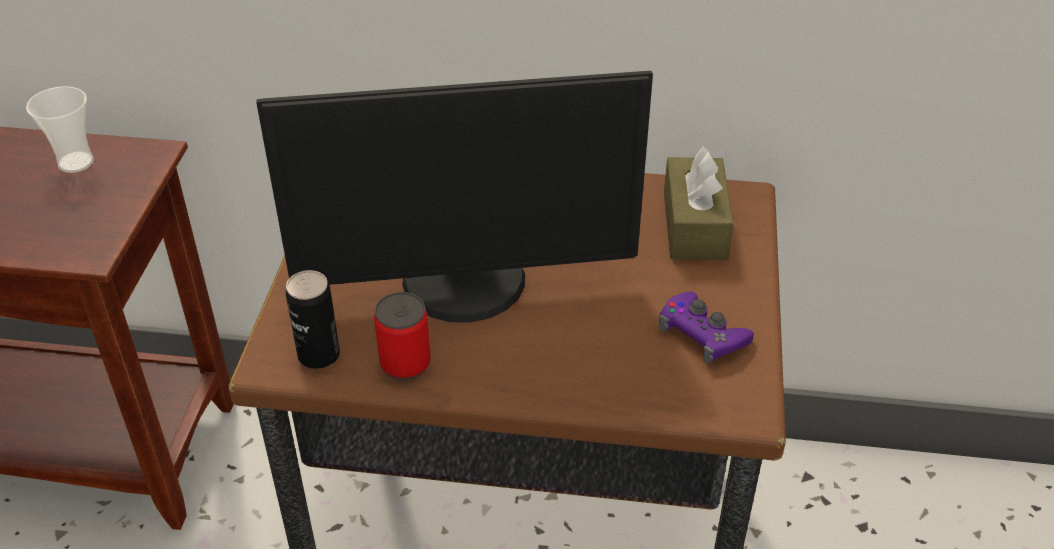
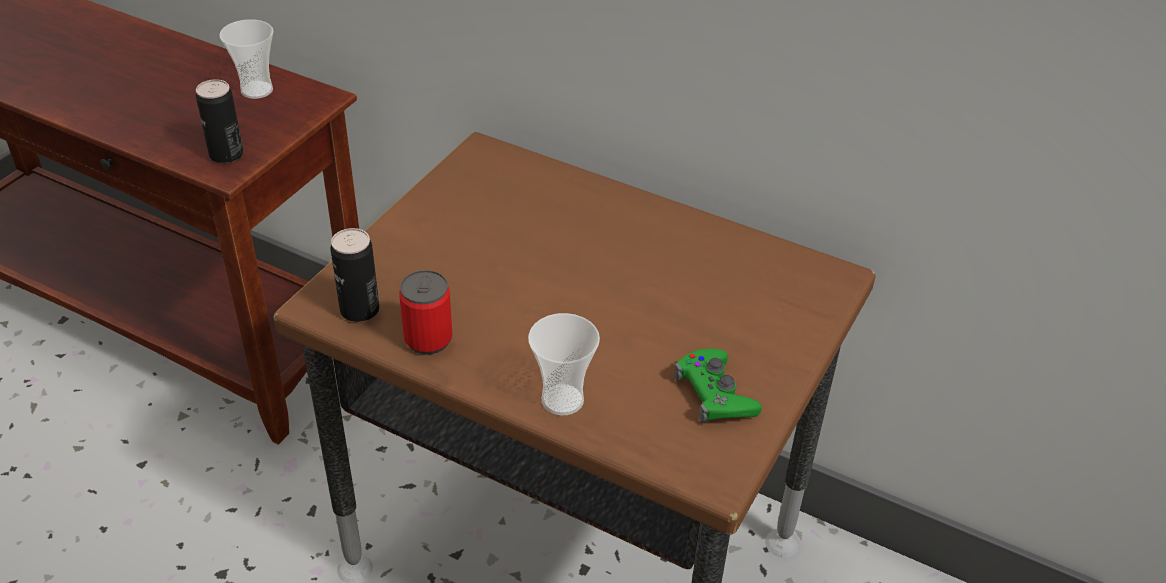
camera: 20 degrees right, 0 degrees up
monitor [256,71,653,323] -> none
purple game controller [659,292,754,364] -> green game controller [674,349,762,422]
brown tissue box [664,146,734,260] -> none
none -> can [196,79,244,163]
none -> cup [528,313,600,415]

